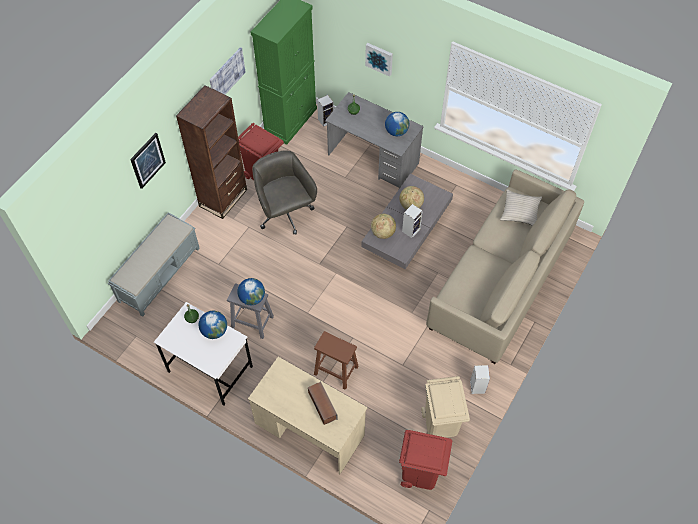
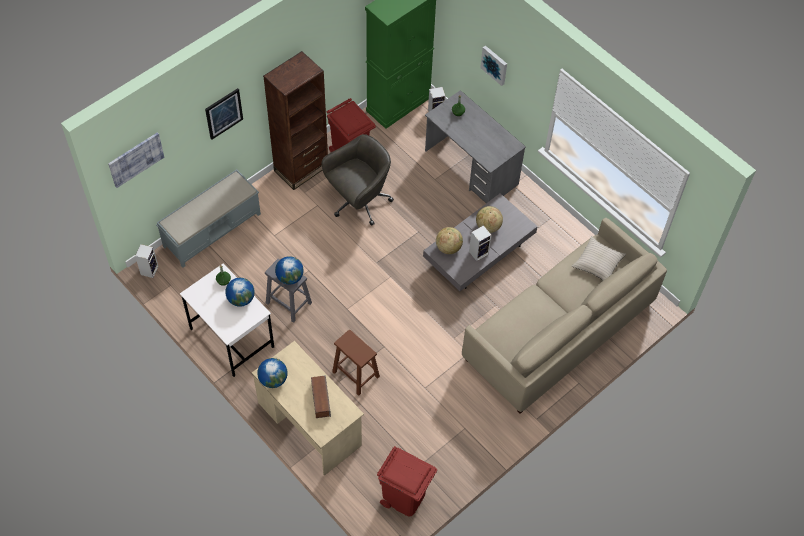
camera: 15 degrees right, 0 degrees up
picture [210,47,246,94] -> picture moved to [108,132,164,188]
grey office chair [252,151,317,235] -> grey office chair turned 60 degrees clockwise [322,134,394,226]
globe [385,112,409,136] -> globe moved to [257,358,288,388]
beige trash can [421,376,470,438] -> none
speaker [470,365,490,394] -> speaker moved to [135,244,158,278]

